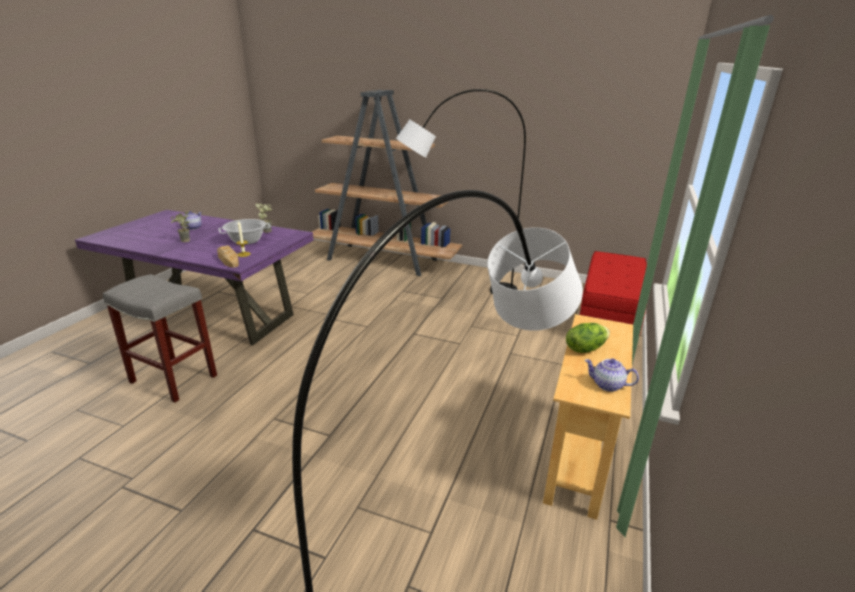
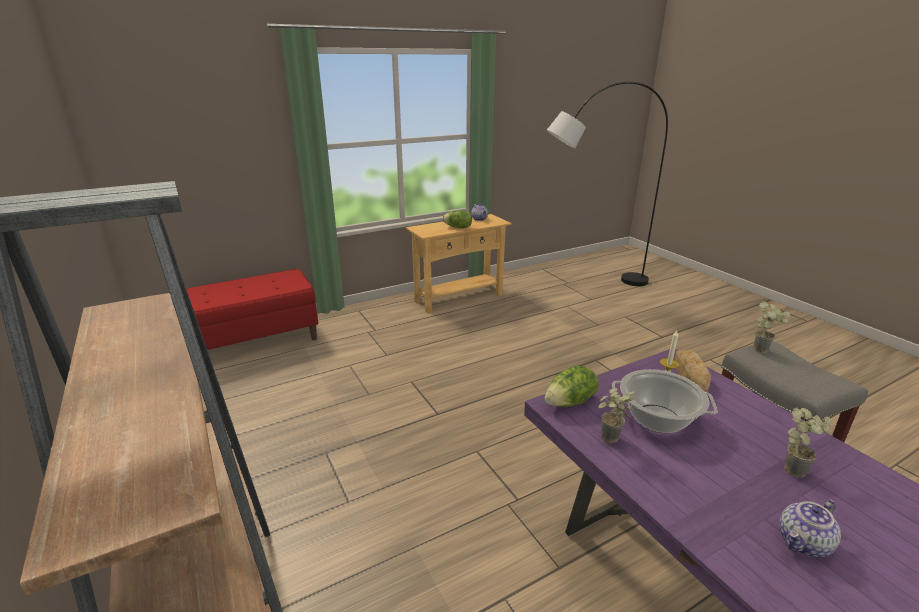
camera: 140 degrees left, 0 degrees up
grey floor lamp [396,89,526,294] -> none
none -> lettuce [545,366,599,407]
none -> potted plant [754,301,790,353]

